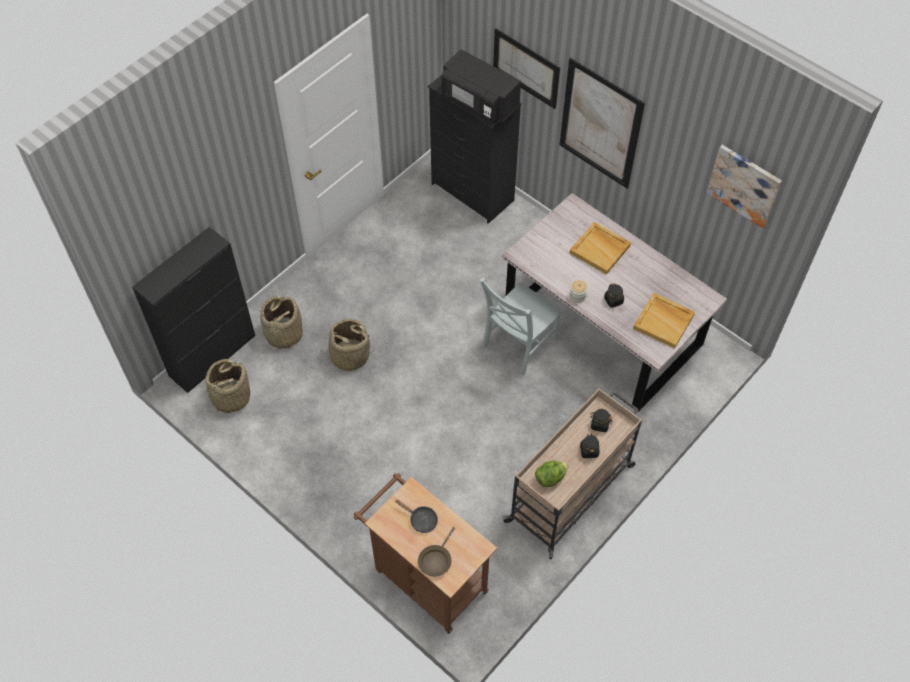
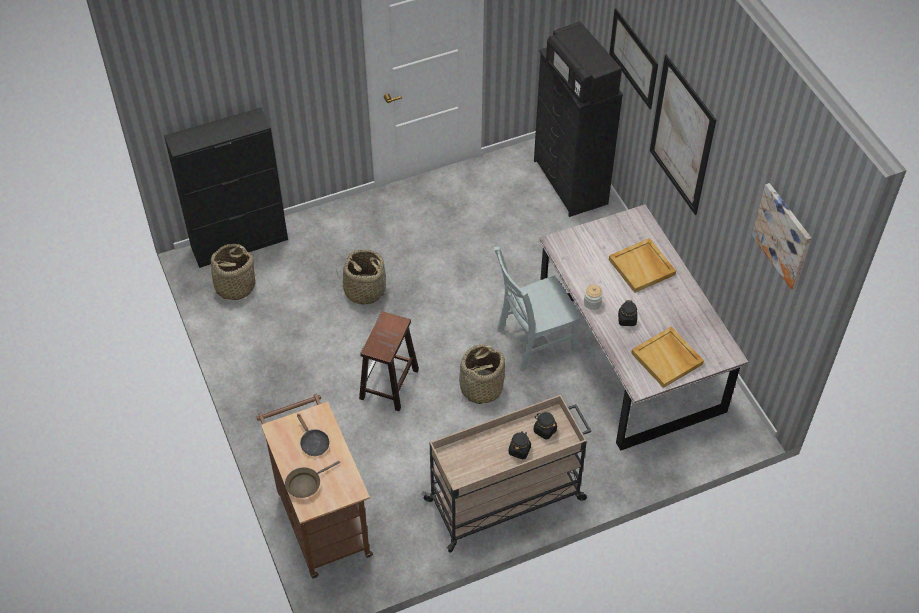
camera: 25 degrees right, 5 degrees down
basket [260,296,303,351] -> basket moved to [459,344,505,404]
lettuce [535,461,569,487] -> none
none -> brown stool [359,311,419,411]

